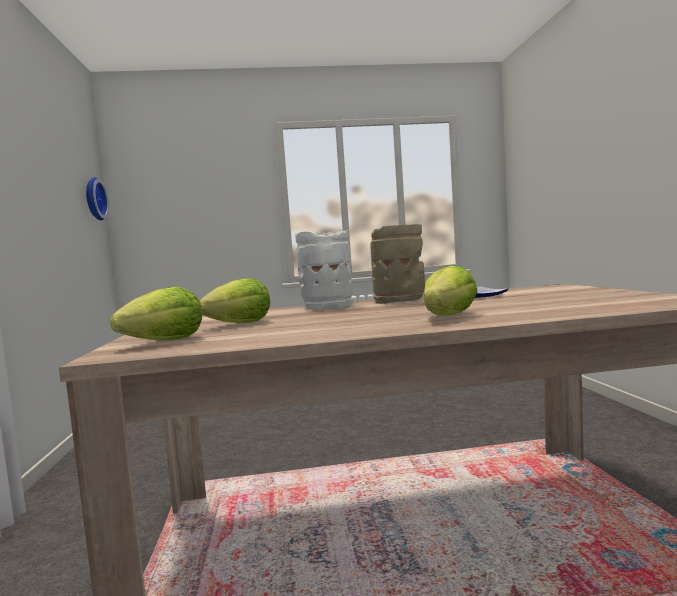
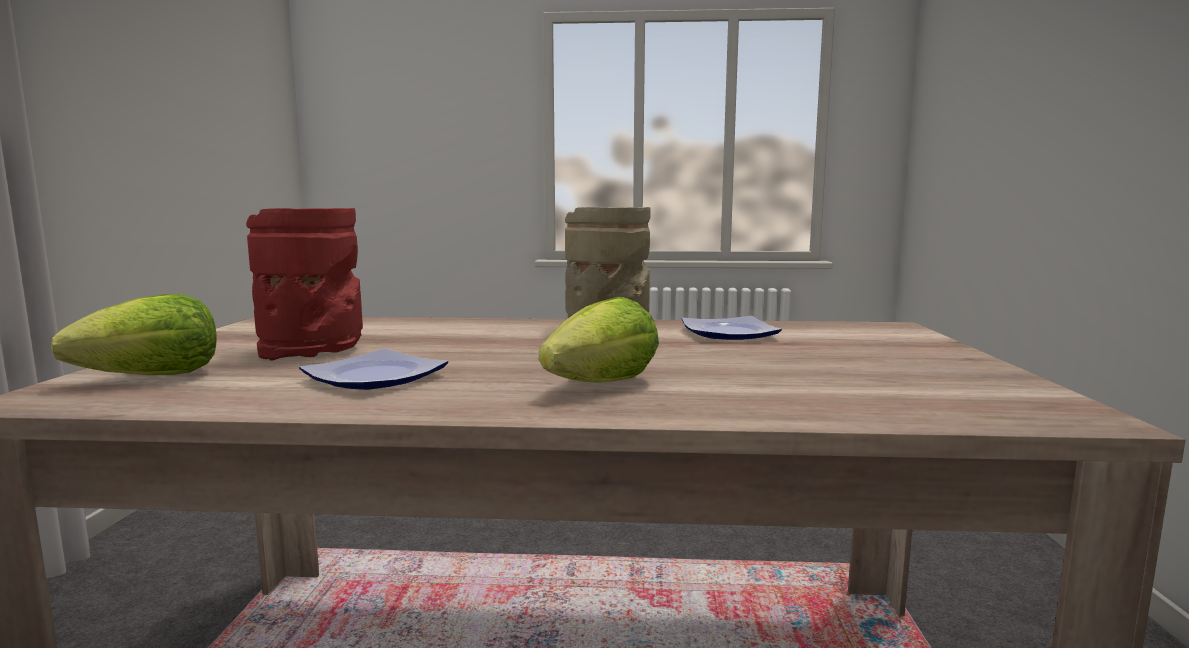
camera: 10 degrees right, 5 degrees up
wall clock [86,177,109,220] -> none
lettuce [200,278,270,323] -> red vase [246,208,363,361]
white vase [295,229,353,310] -> none
none -> plate [299,348,448,390]

